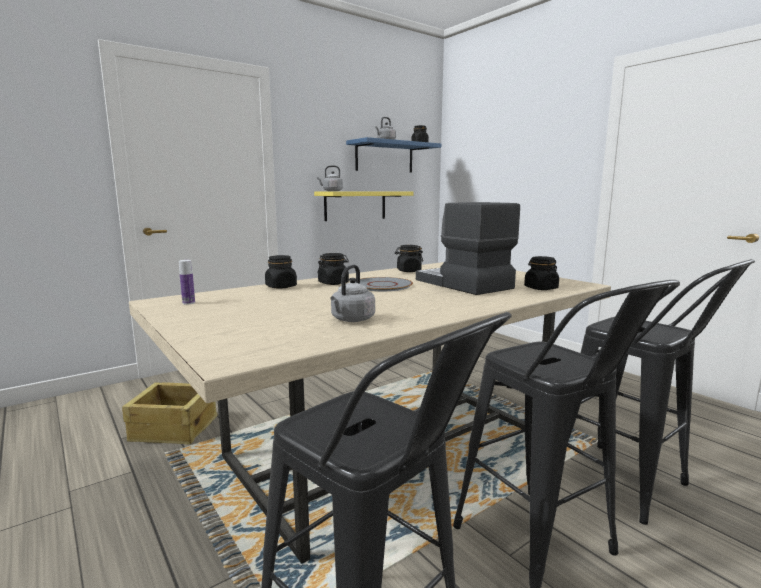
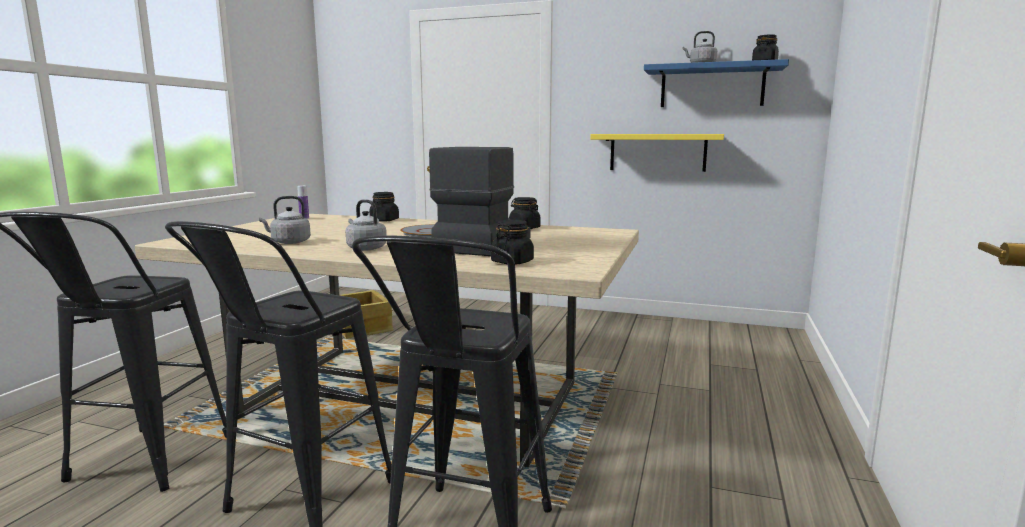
camera: 55 degrees right, 0 degrees up
grey kettle [317,166,343,191] -> grey kettle moved to [346,199,387,251]
black jar [318,253,349,285] -> none

